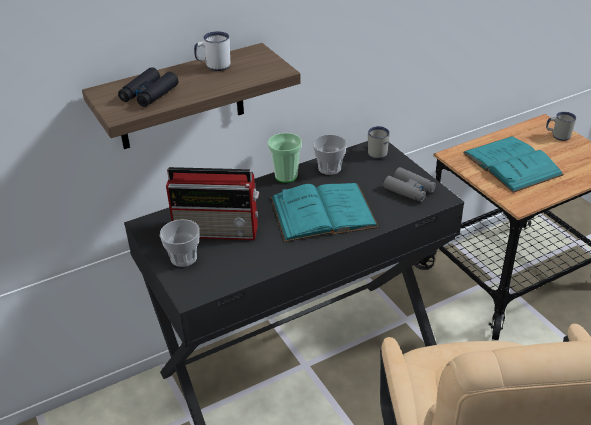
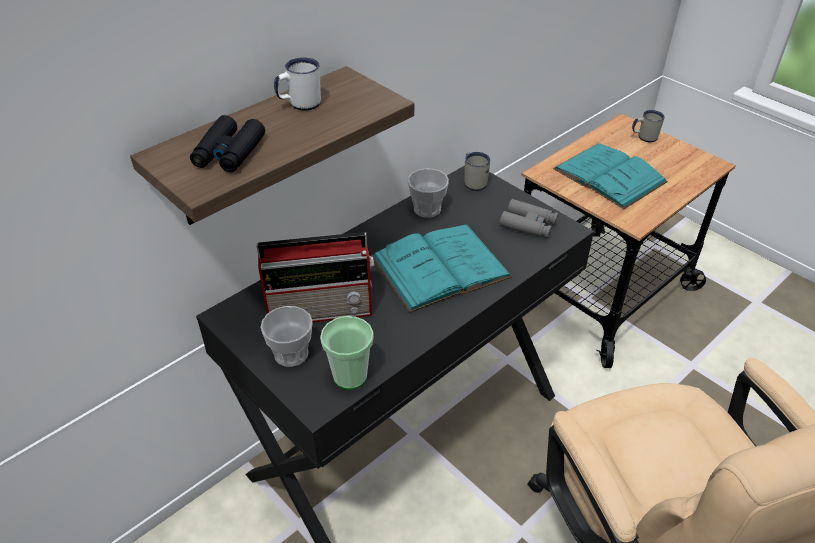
camera: 15 degrees left, 5 degrees up
cup [268,133,302,183] -> cup moved to [320,316,374,390]

